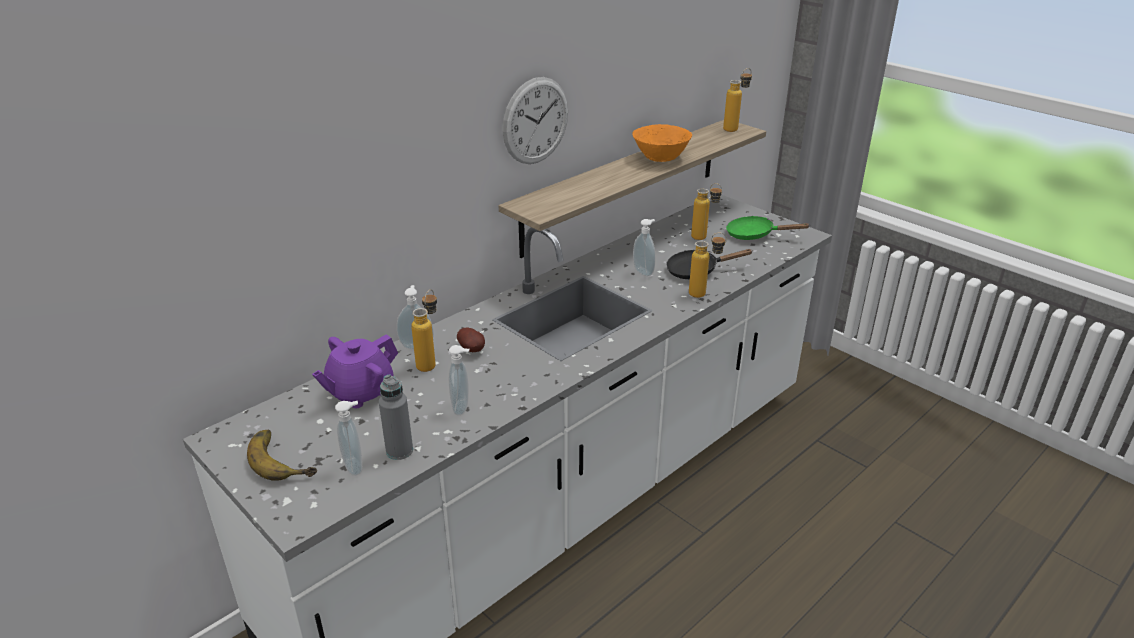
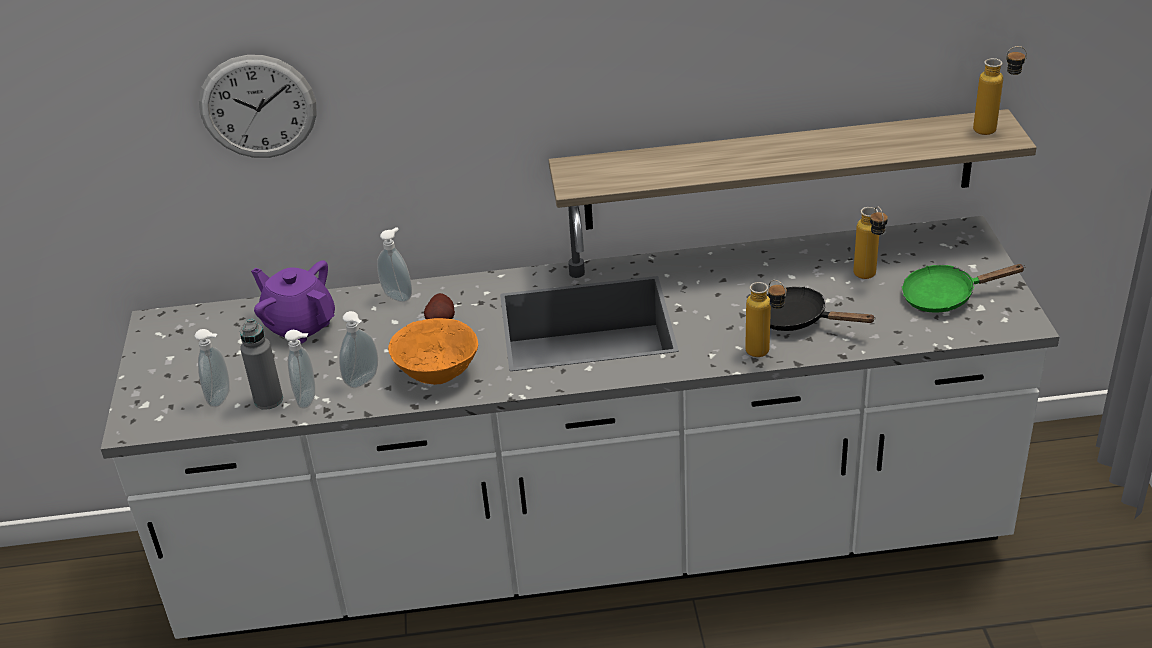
camera: 40 degrees right, 5 degrees up
banana [247,430,317,481] -> none
purple teapot [312,334,398,408] -> purple teapot turned 45 degrees clockwise [251,260,335,344]
bottle [411,289,437,372] -> none
wall clock [503,77,568,164] -> wall clock moved to [199,55,317,158]
orange bowl [633,124,692,162] -> orange bowl moved to [388,318,478,385]
soap dispenser [633,219,655,276] -> soap dispenser moved to [285,330,315,408]
green frying pan [726,216,810,240] -> green frying pan turned 60 degrees counterclockwise [902,264,1026,313]

